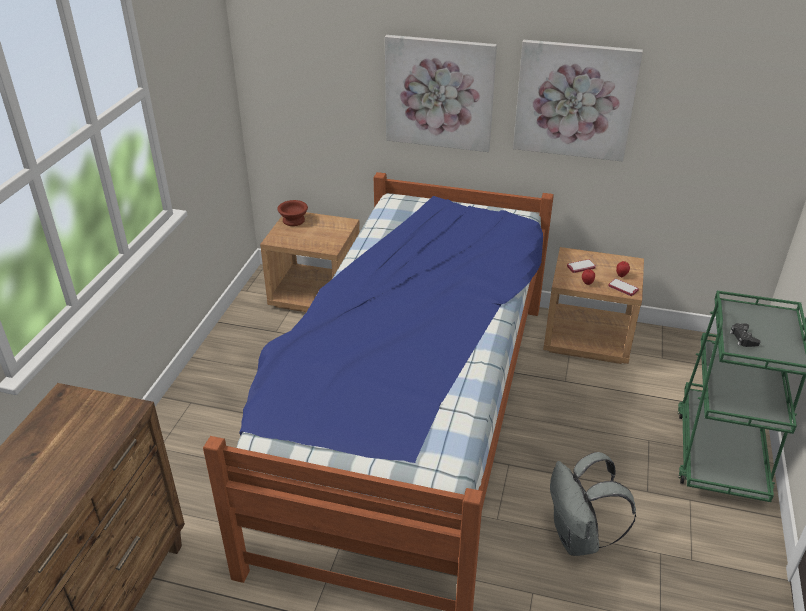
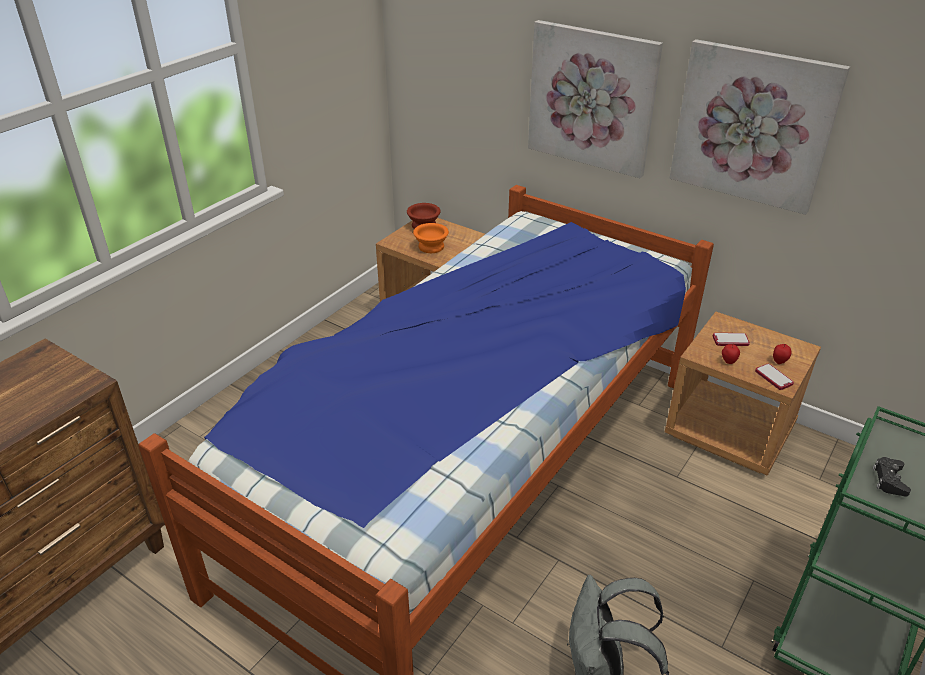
camera: 20 degrees right, 0 degrees up
none -> orange bowl [413,223,449,253]

